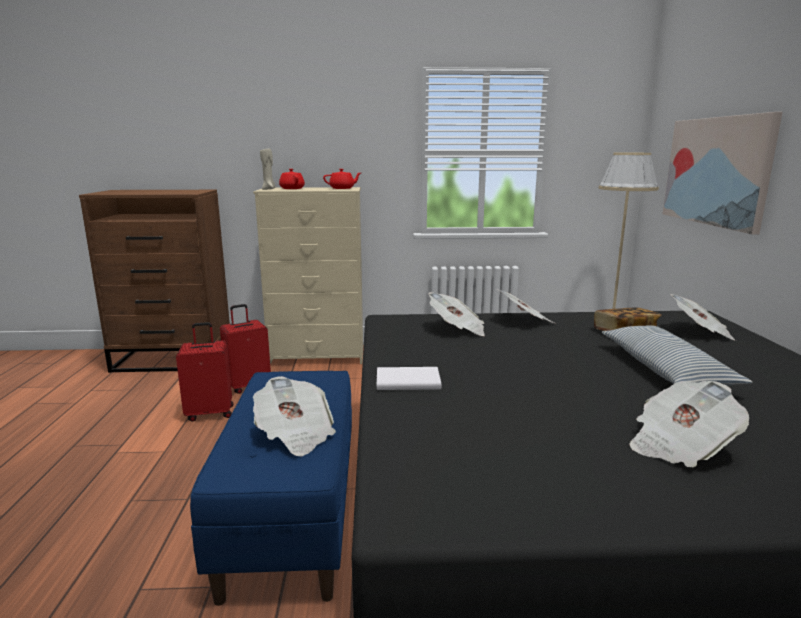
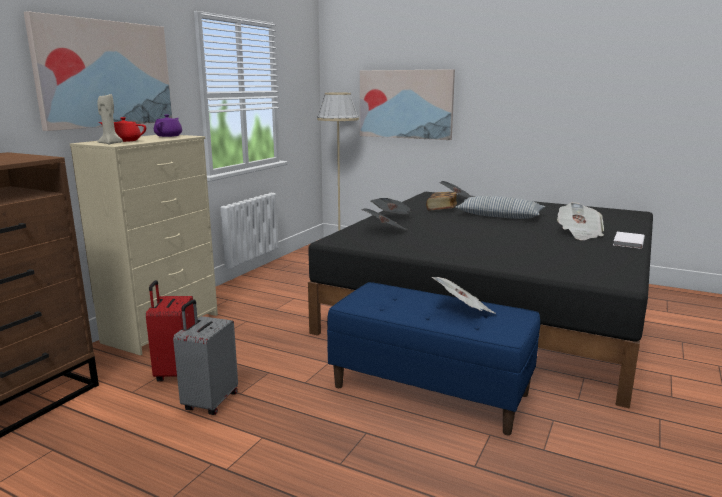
camera: 60 degrees left, 0 degrees up
red suitcase [176,322,234,422] -> grey suitcase [173,299,238,415]
red teapot [323,169,361,189] -> purple teapot [154,114,182,137]
white book [377,367,441,390] -> white book moved to [613,232,645,249]
none -> picture [24,11,172,131]

